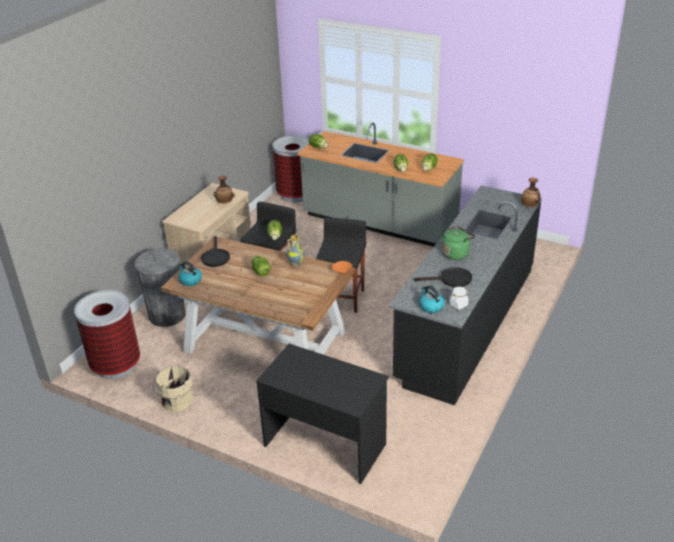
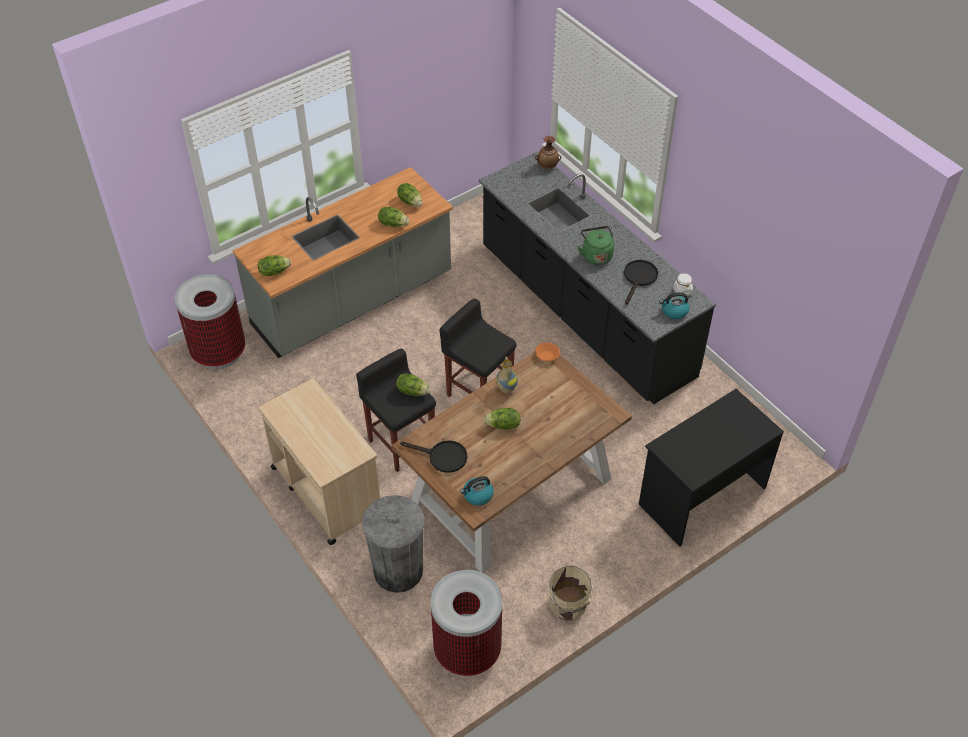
camera: 65 degrees left, 15 degrees up
vase [213,176,235,204] -> none

